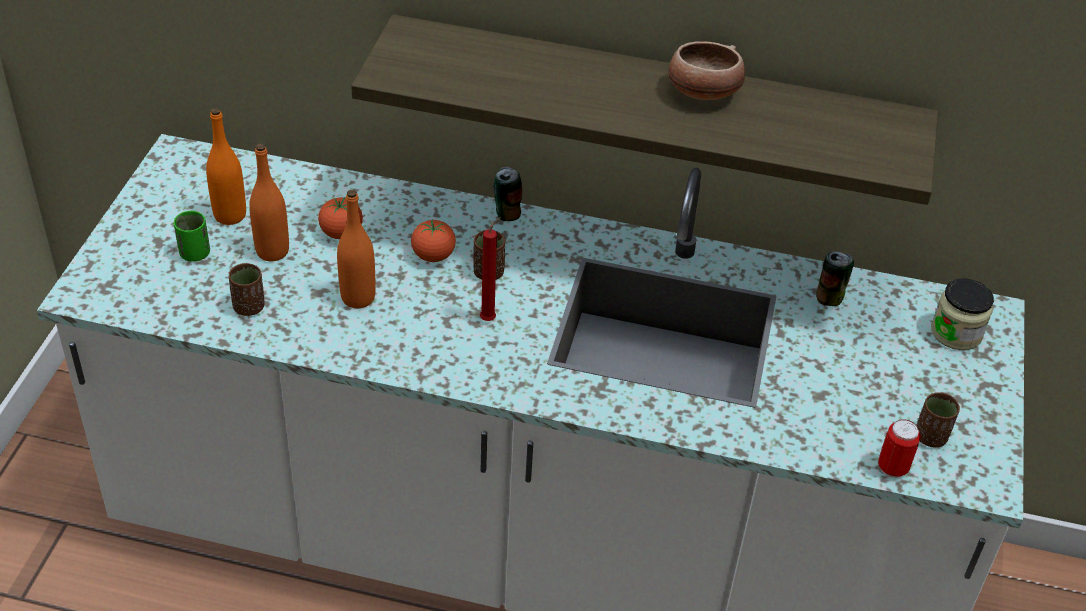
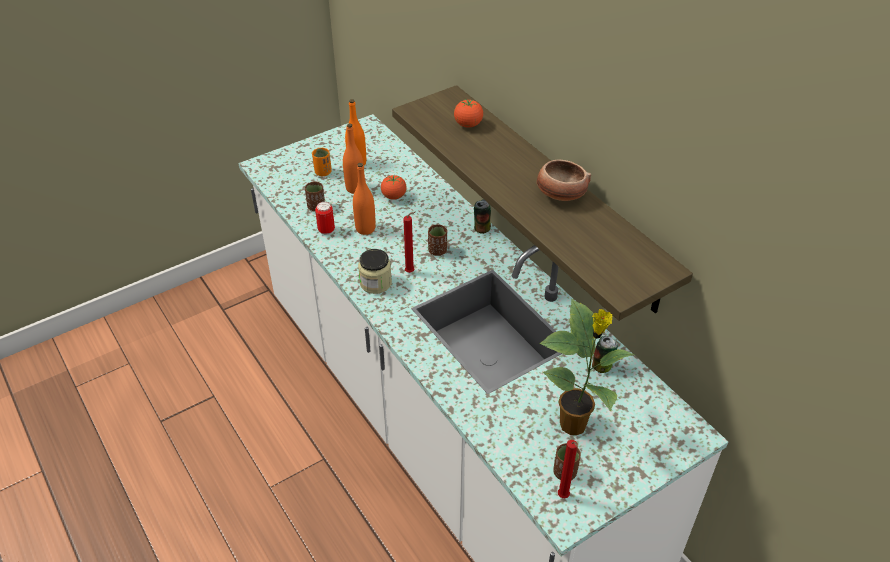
camera: 45 degrees right, 0 degrees up
green cup [174,211,210,262] -> orange cup [312,148,332,176]
tomato [411,219,456,262] -> tomato moved to [454,100,483,128]
can [878,419,921,478] -> can moved to [315,202,335,235]
jar [931,278,994,350] -> jar moved to [358,249,392,294]
none -> potted plant [539,298,635,435]
none -> red candle [558,440,578,498]

